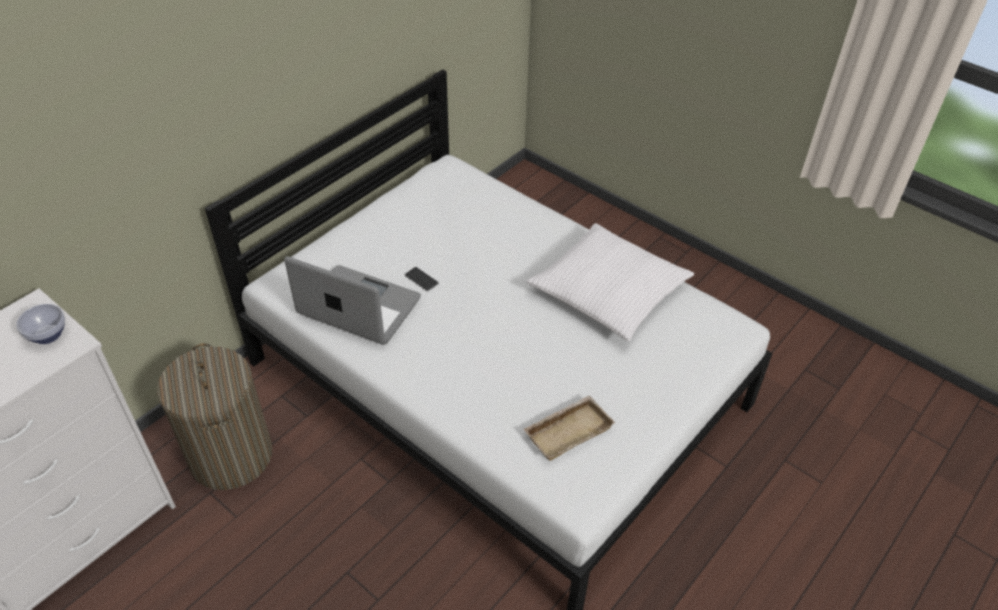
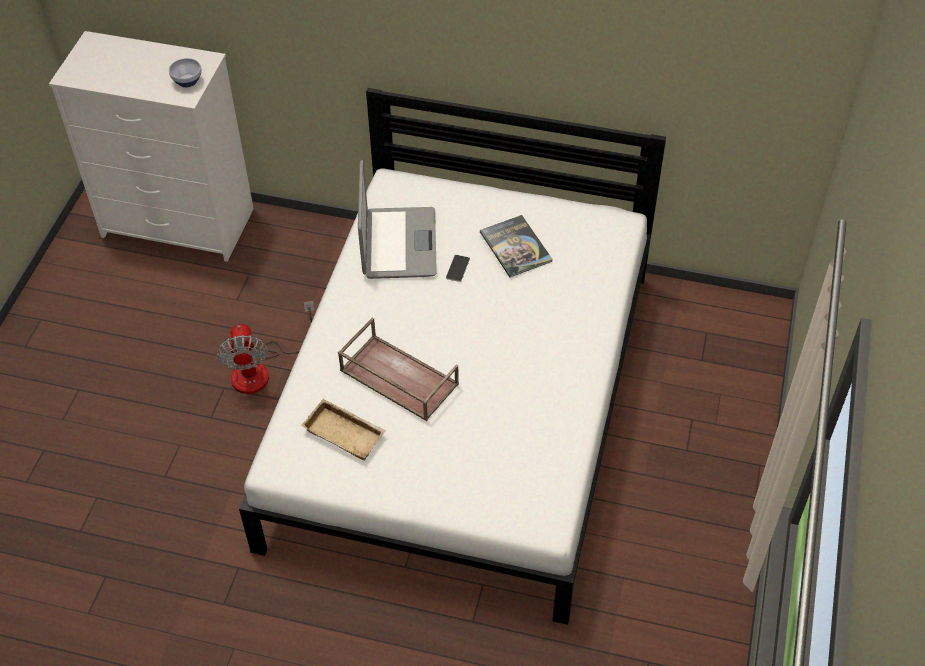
camera: 65 degrees right, 5 degrees up
laundry basket [157,343,272,490] -> none
white pillow [526,223,694,341] -> none
none -> fan [217,301,315,394]
none -> brown tray [338,318,459,421]
none -> book [480,215,553,277]

